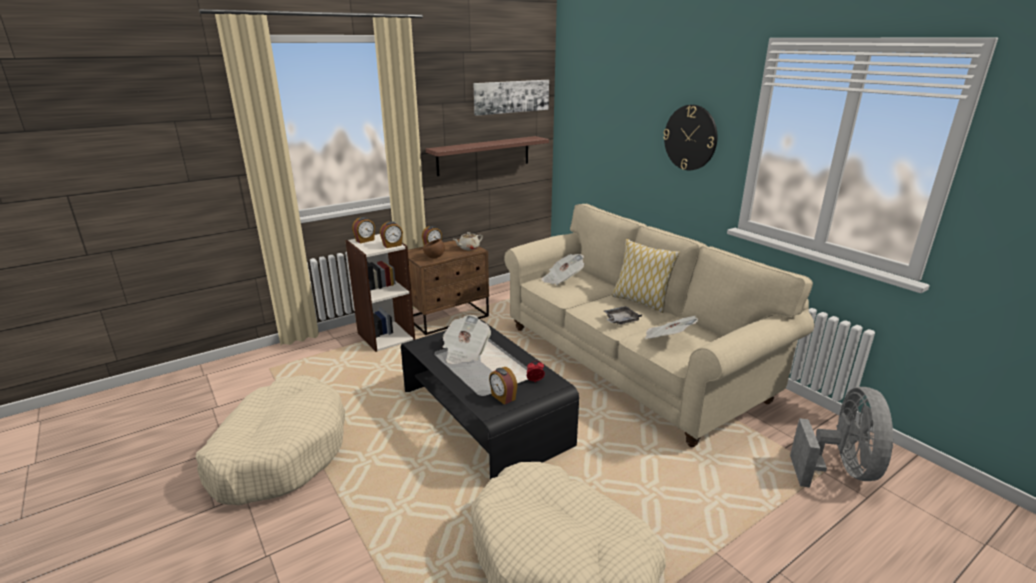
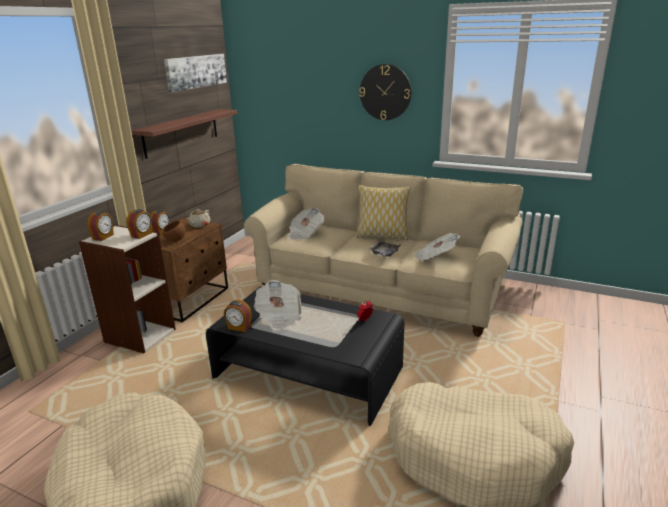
camera: 30 degrees left, 0 degrees up
alarm clock [489,367,517,405] -> alarm clock moved to [224,300,252,332]
grey fan [790,387,894,488] -> none

